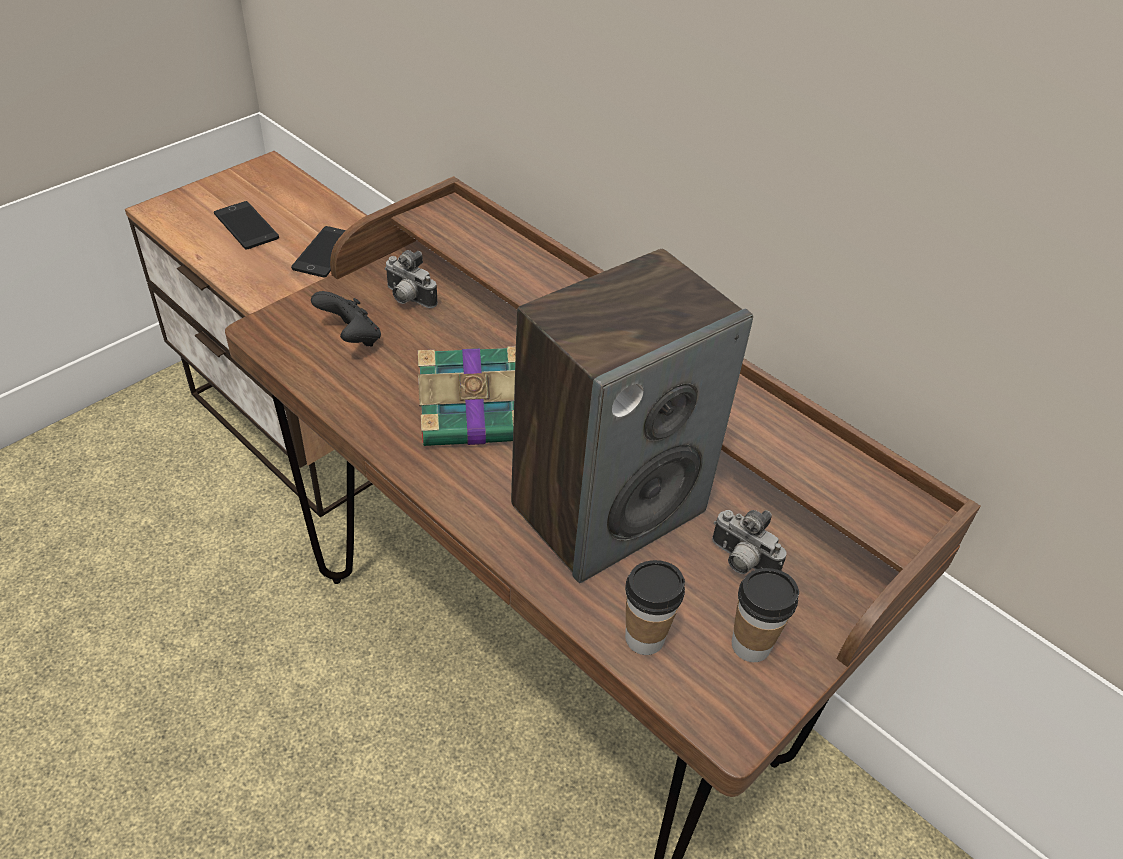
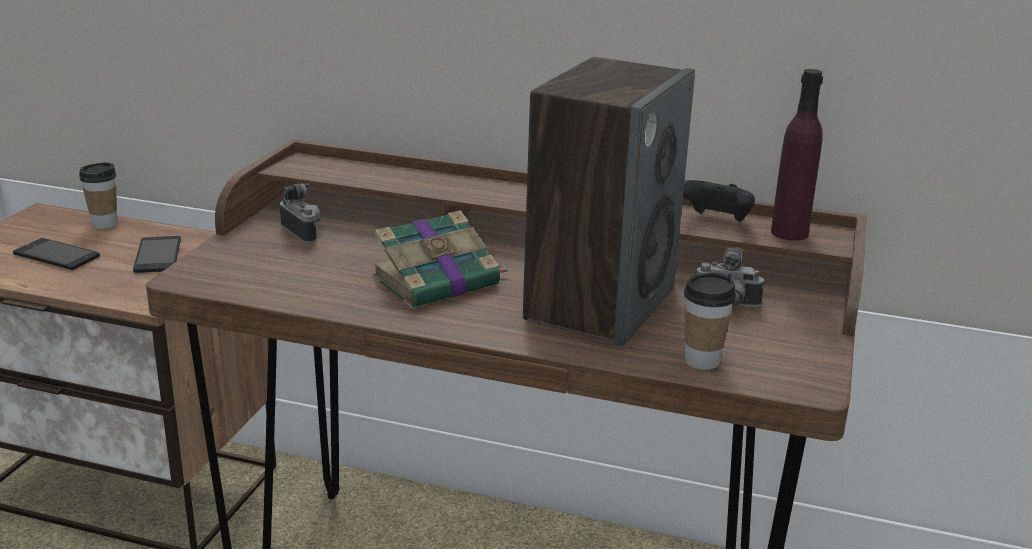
camera: 25 degrees left, 20 degrees down
black game controller [311,291,381,347] -> black game controller moved to [683,180,755,221]
camera [385,250,438,308] -> camera turned 135 degrees counterclockwise [280,183,321,243]
cup [732,568,799,662] -> cup moved to [79,162,117,229]
none -> purple bottle [771,69,823,241]

